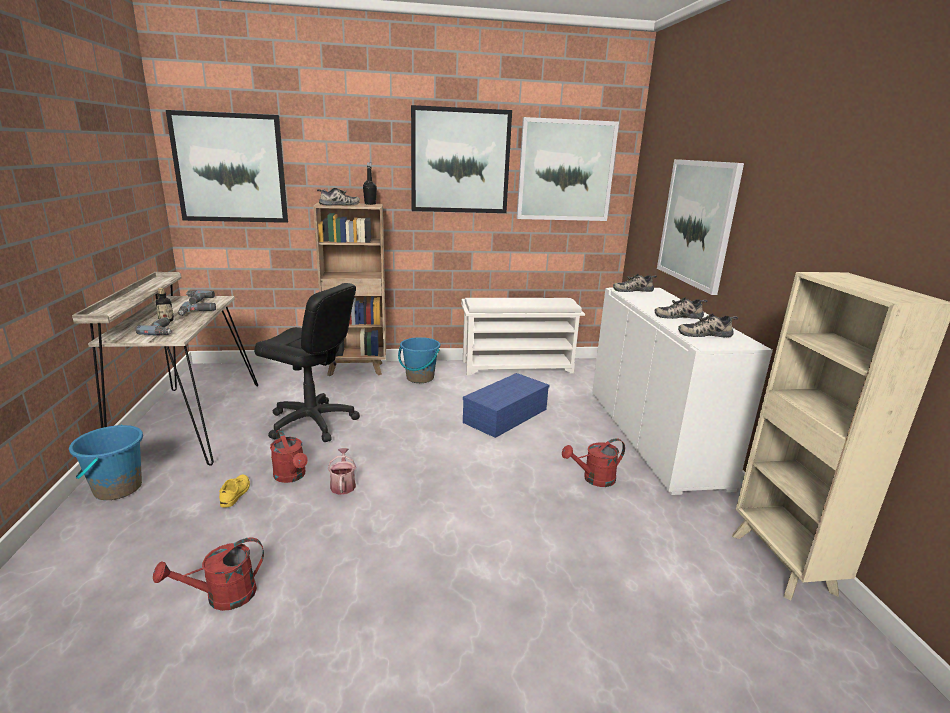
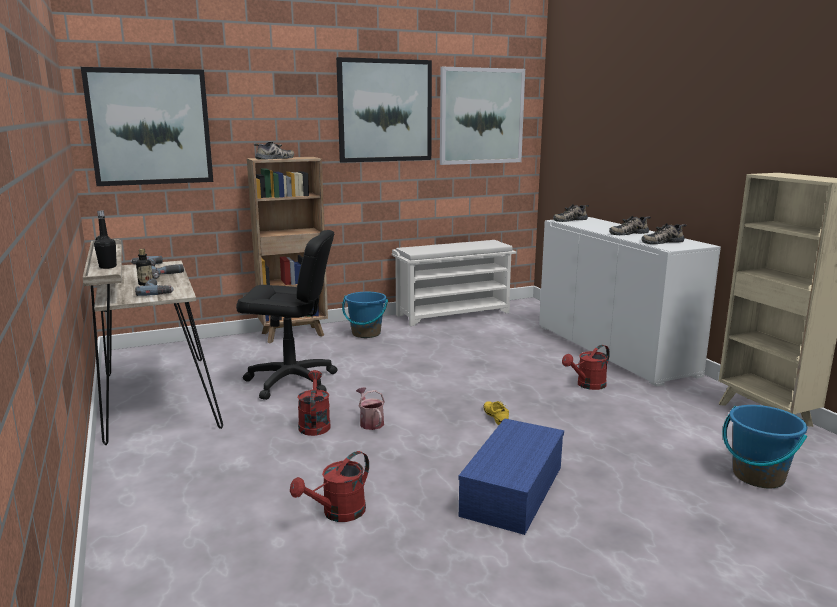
camera: 15 degrees left, 5 degrees down
blue bucket [69,424,143,500] -> blue bucket moved to [723,405,807,488]
yellow shoe [219,475,250,508] -> yellow shoe moved to [484,401,509,425]
red watering can [270,429,308,483] -> red watering can turned 135 degrees counterclockwise [298,370,330,436]
black bottle [363,162,377,205] -> black bottle moved to [94,211,117,269]
blue storage box [463,373,550,438] -> blue storage box moved to [458,418,564,535]
picture [657,159,744,295] -> none

